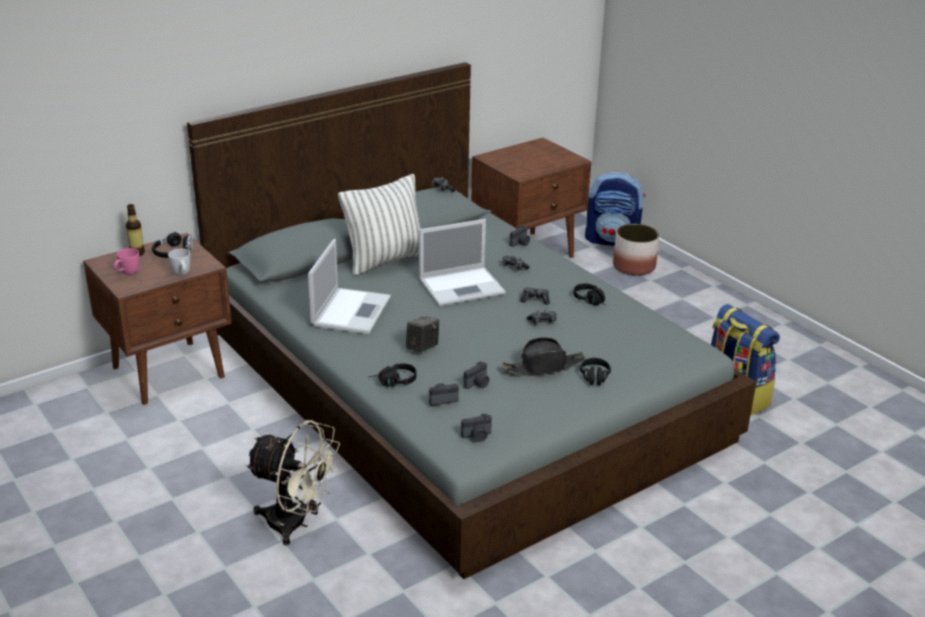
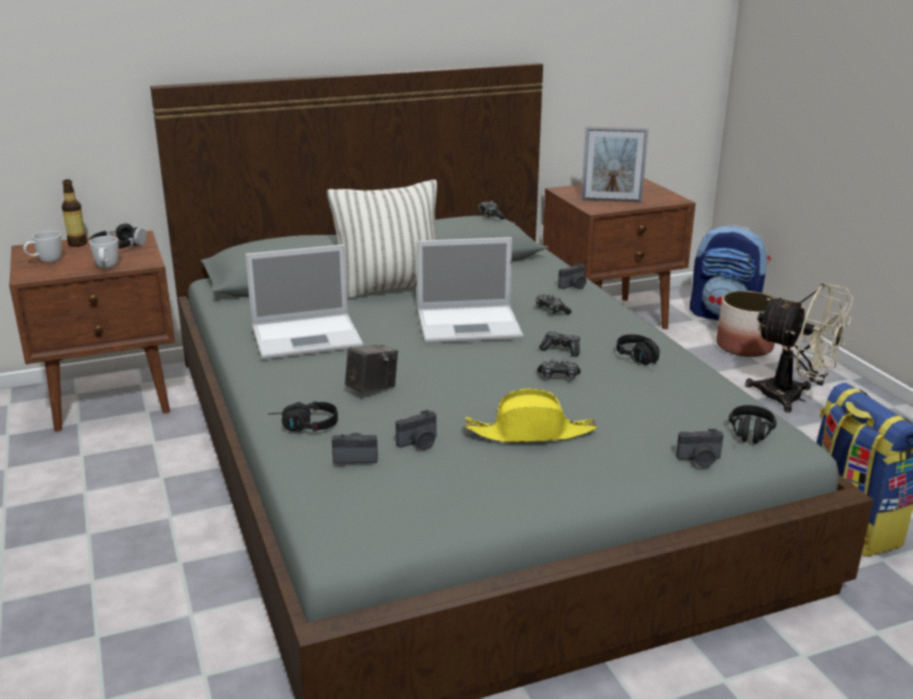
camera: 15 degrees right, 5 degrees down
pink mug [113,248,139,275] -> white mug [23,231,62,263]
beige fan [245,420,340,545] -> beige fan moved to [745,283,853,413]
laptop [308,239,391,334] -> laptop turned 45 degrees clockwise [245,244,364,360]
camera [461,414,492,442] -> camera moved to [676,429,724,467]
black hat [502,337,586,376] -> yellow hat [464,388,597,443]
black headphones [580,358,611,387] -> black headphones moved to [729,405,777,444]
none -> picture frame [581,126,648,202]

